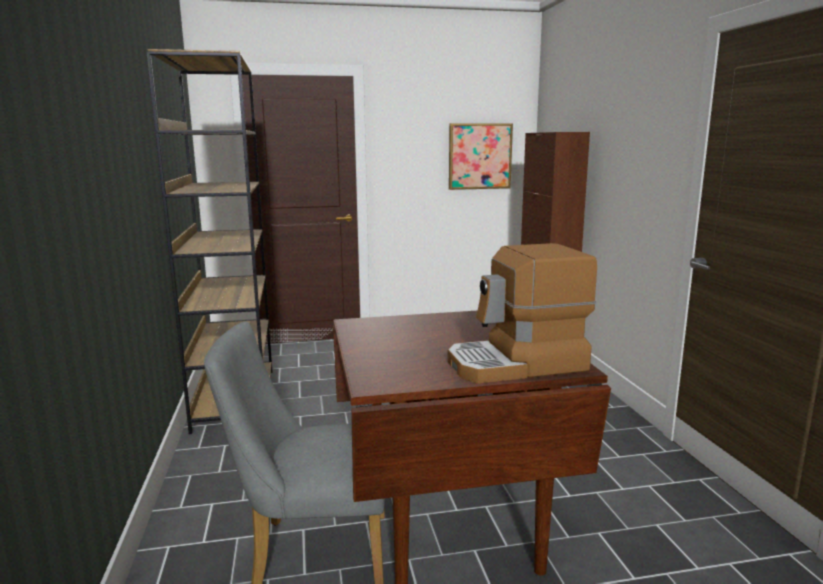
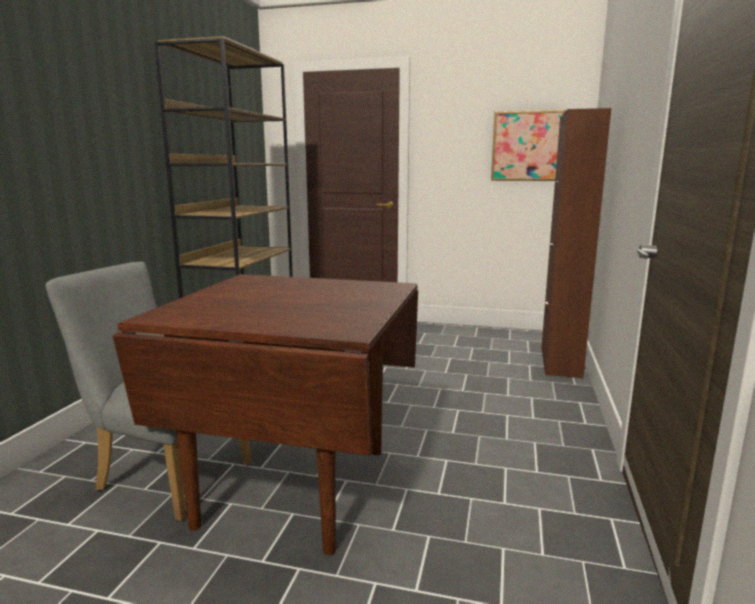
camera: 25 degrees right, 0 degrees up
coffee machine [447,243,597,384] -> none

